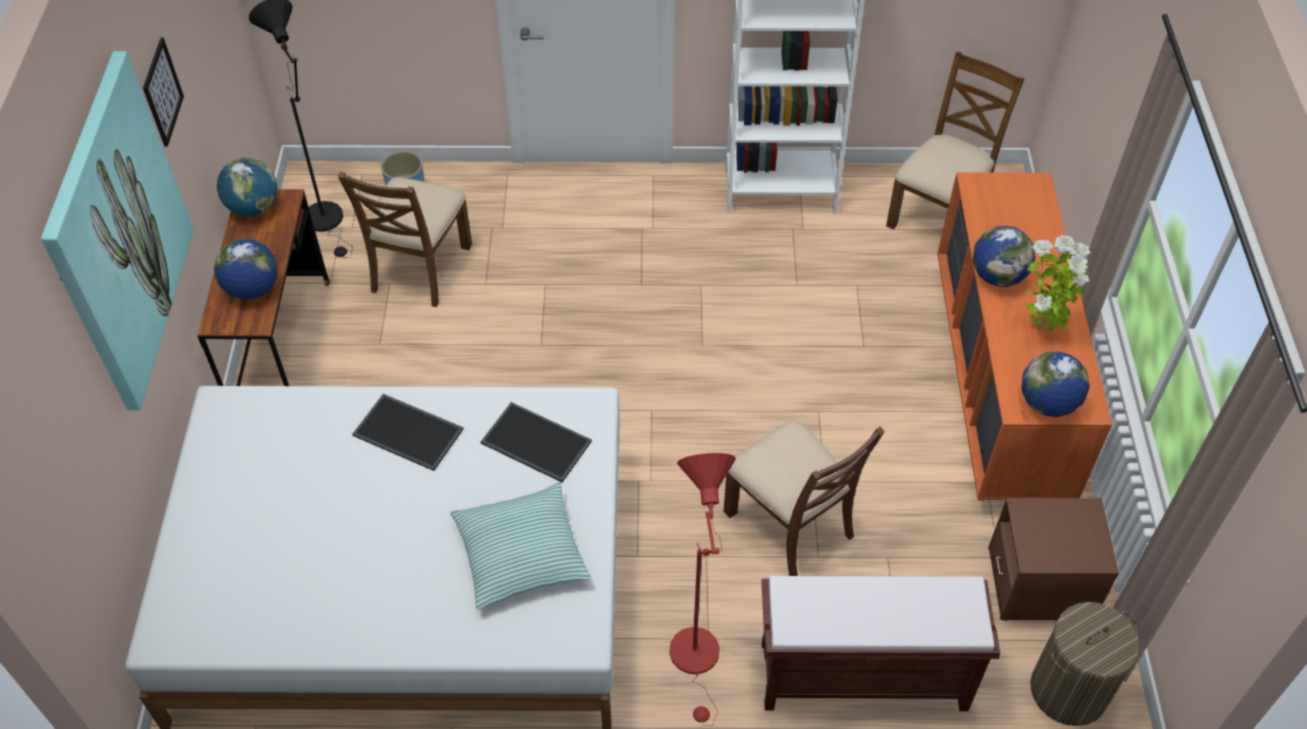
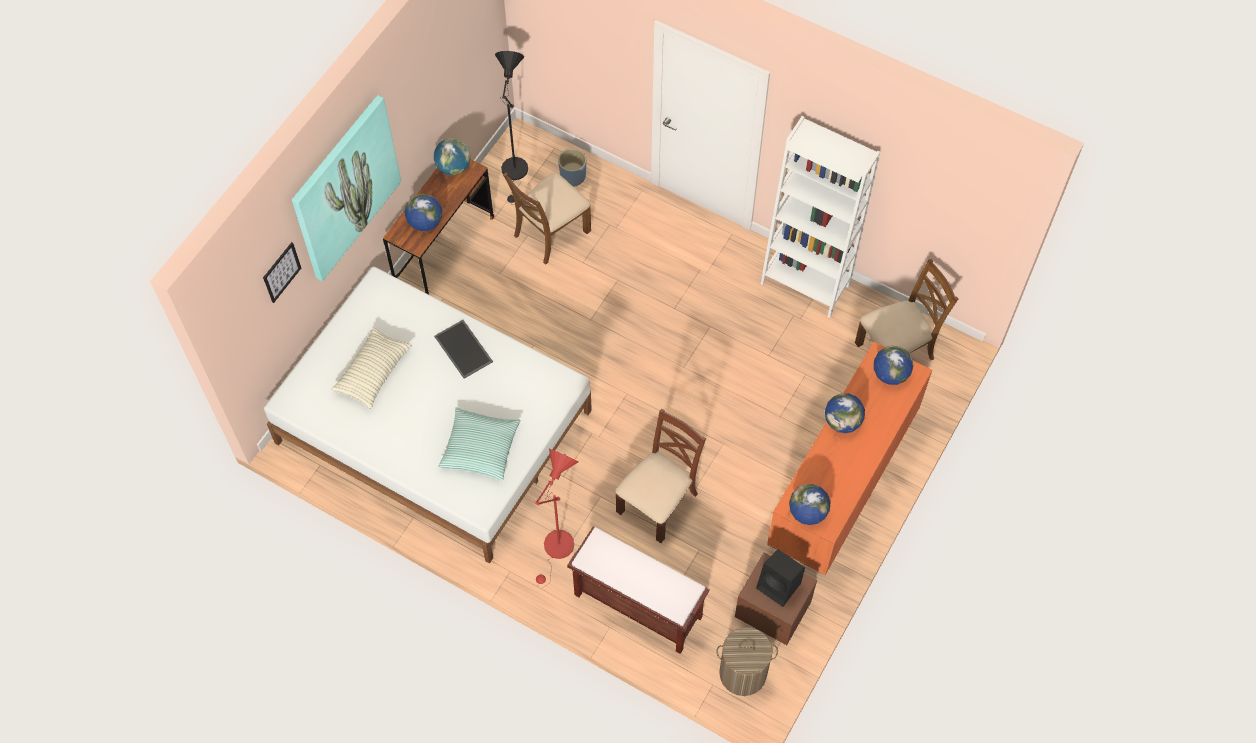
camera: 30 degrees right, 10 degrees up
picture [143,38,184,147] -> picture moved to [263,242,301,303]
tray [481,402,592,483] -> none
brown chair [723,420,885,576] -> brown chair turned 135 degrees counterclockwise [615,409,706,543]
potted plant [1024,235,1090,331] -> none
none -> pillow [331,327,412,409]
none -> black speaker [756,549,805,607]
none -> globe [874,346,913,385]

